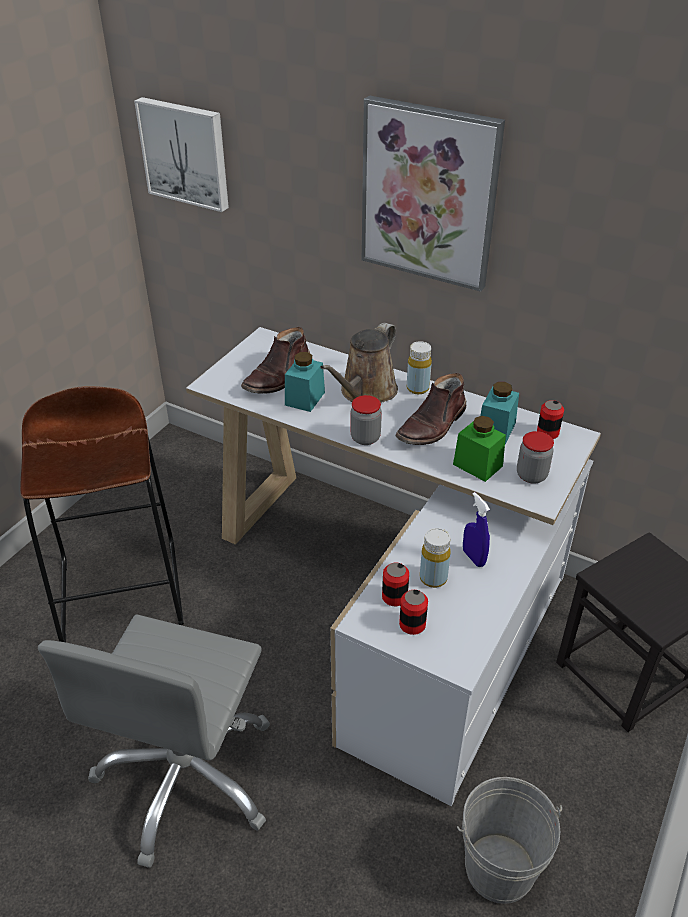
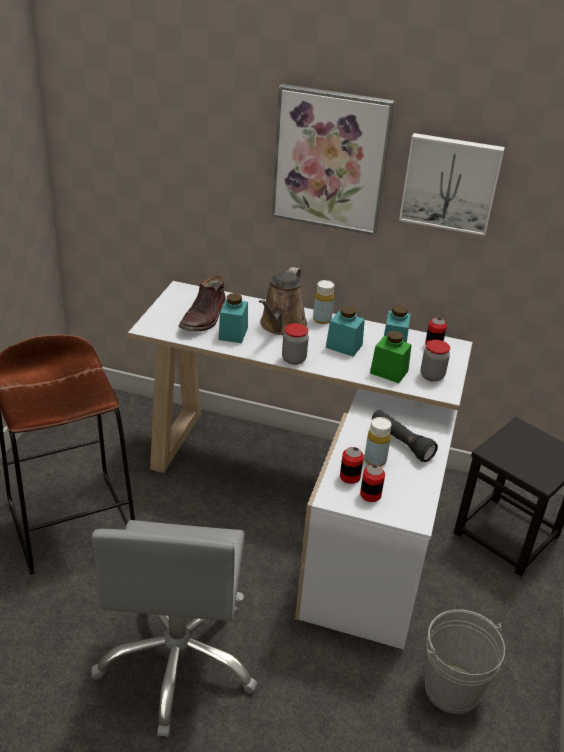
camera: 15 degrees left, 5 degrees down
picture [134,97,229,212] -> picture moved to [399,133,505,236]
brown boot [395,373,466,445] -> turquoise jar [326,306,365,357]
blue spray bottle [463,492,490,567] -> black flashlight [372,410,438,462]

